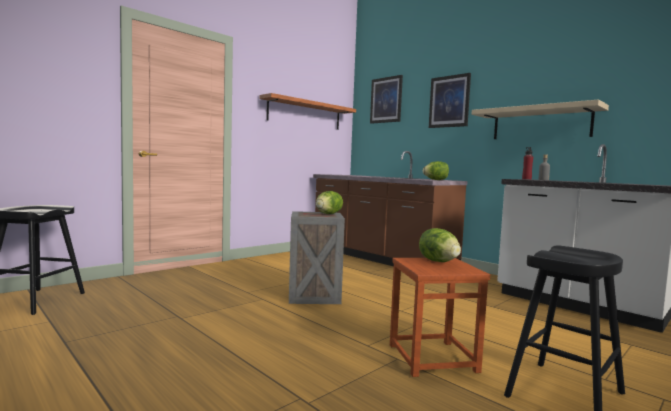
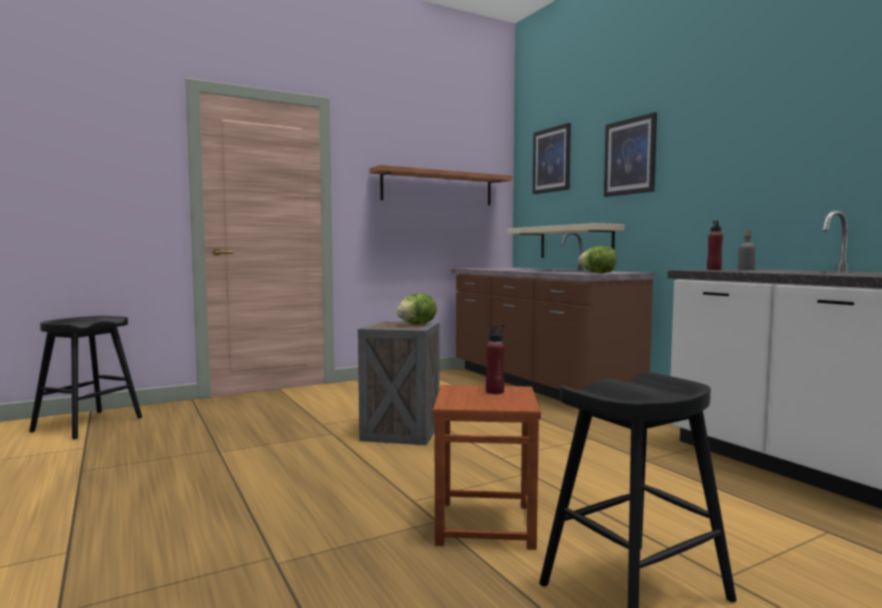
camera: 15 degrees right, 0 degrees up
lettuce [419,228,461,262] -> red bottle [486,325,505,394]
beige shelf [472,99,609,139] -> beige shelf moved to [507,223,625,258]

